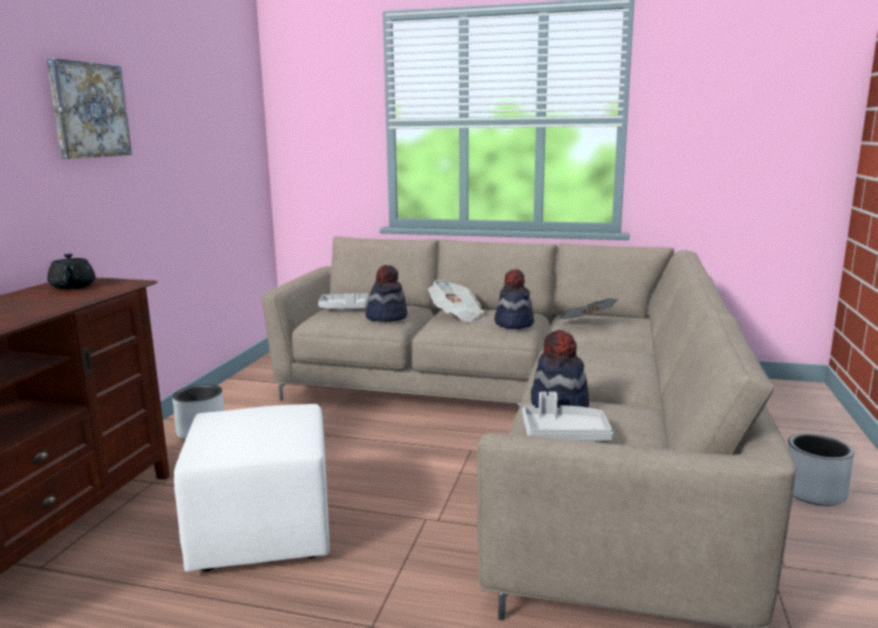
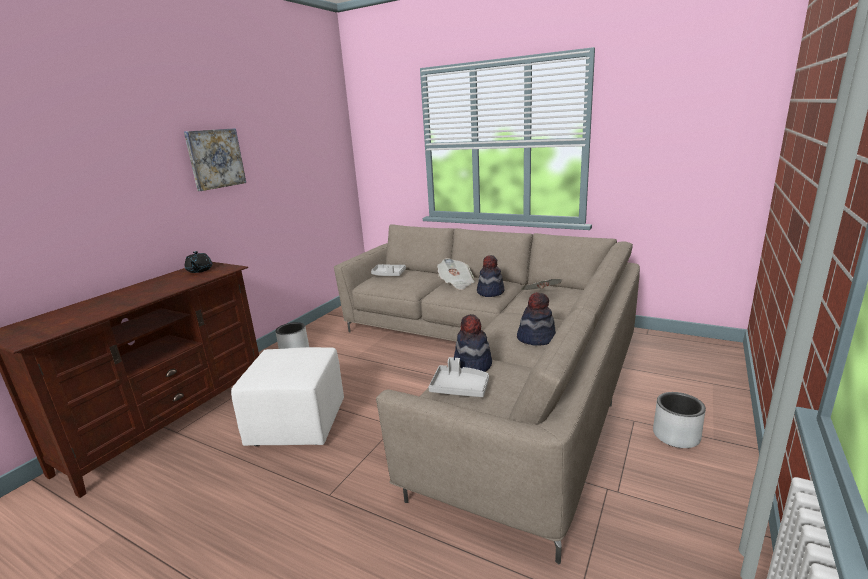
camera: 15 degrees right, 5 degrees up
hat [365,265,407,322] -> hat moved to [517,292,556,346]

